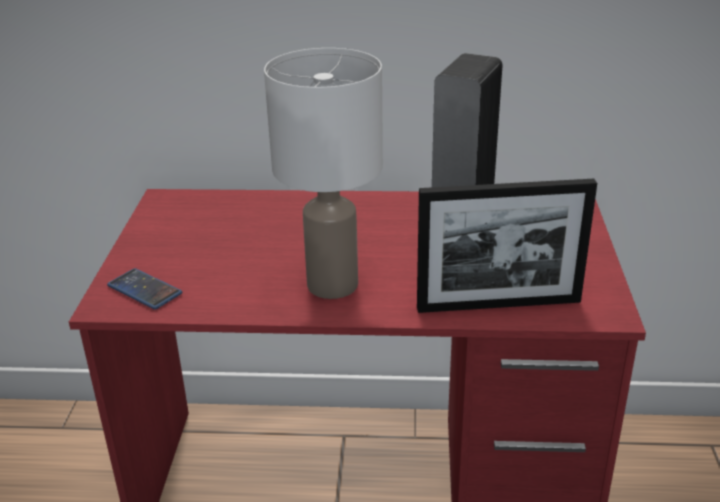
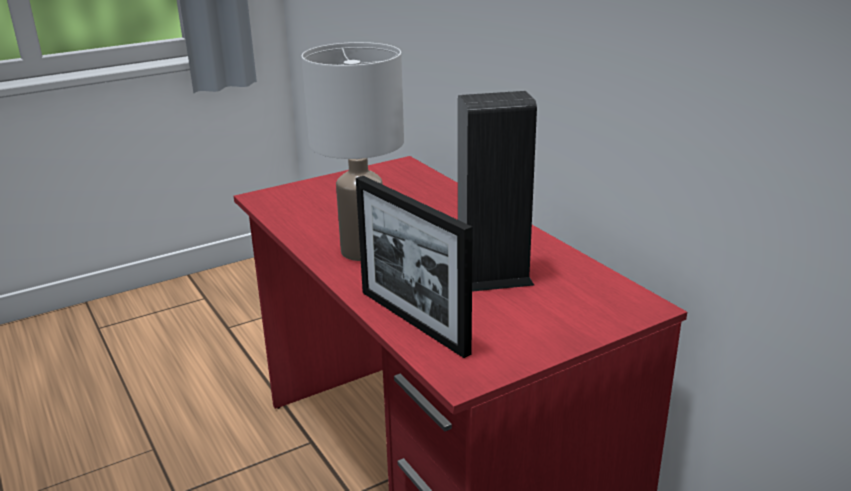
camera: 55 degrees right, 5 degrees down
phone [107,268,182,310] -> none

